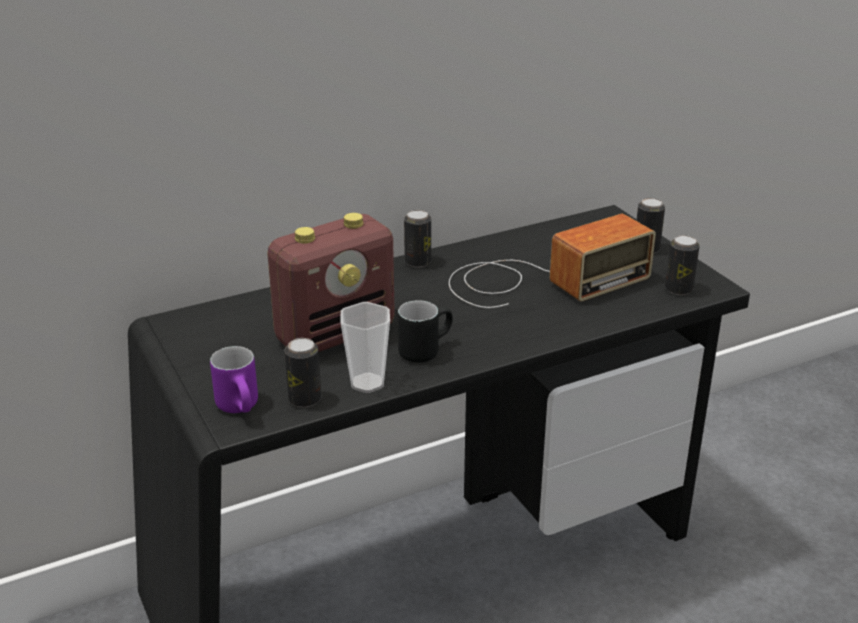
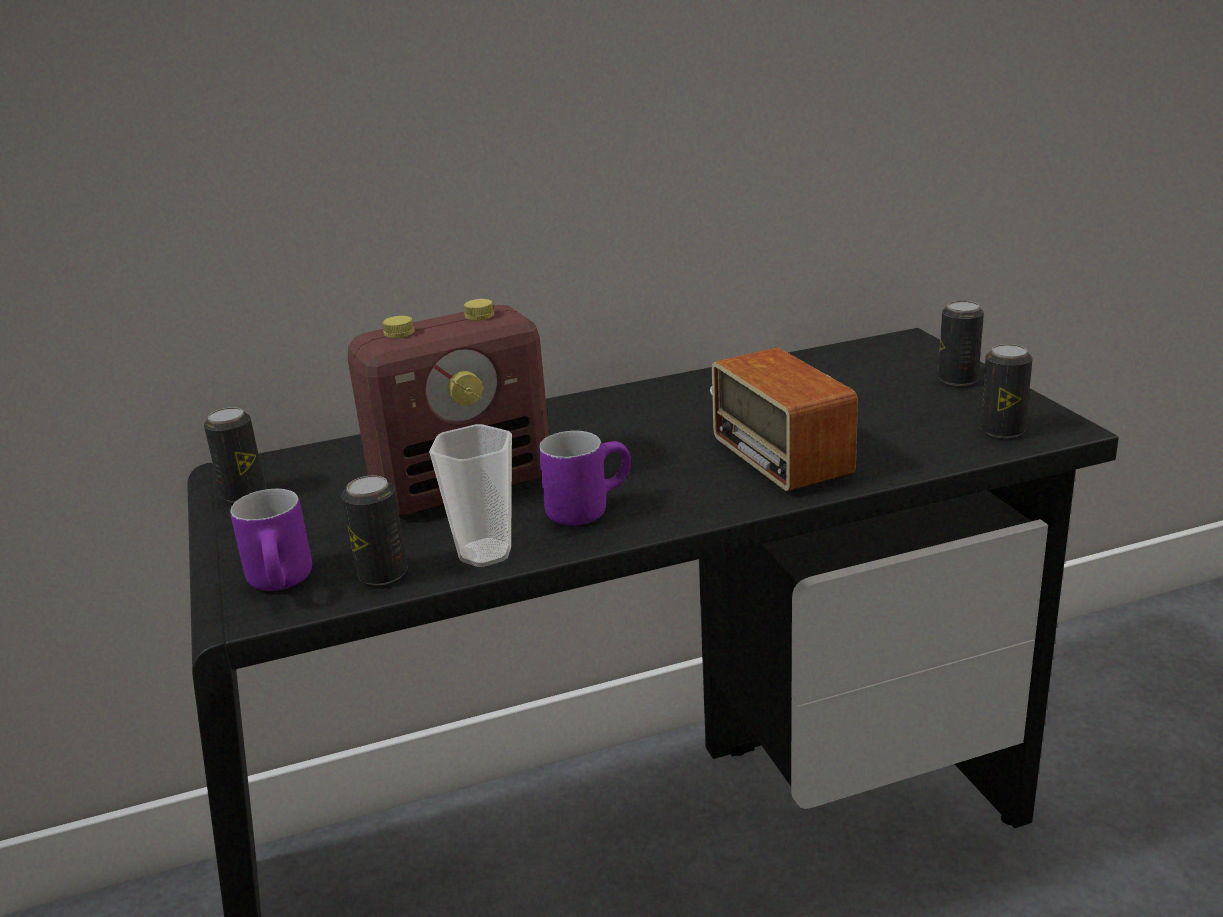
camera: 10 degrees right, 5 degrees down
black mug [398,300,453,363] -> purple mug [539,431,631,526]
can [404,210,431,268] -> can moved to [204,407,266,503]
radio [449,214,656,308] -> radio turned 90 degrees clockwise [710,347,858,491]

